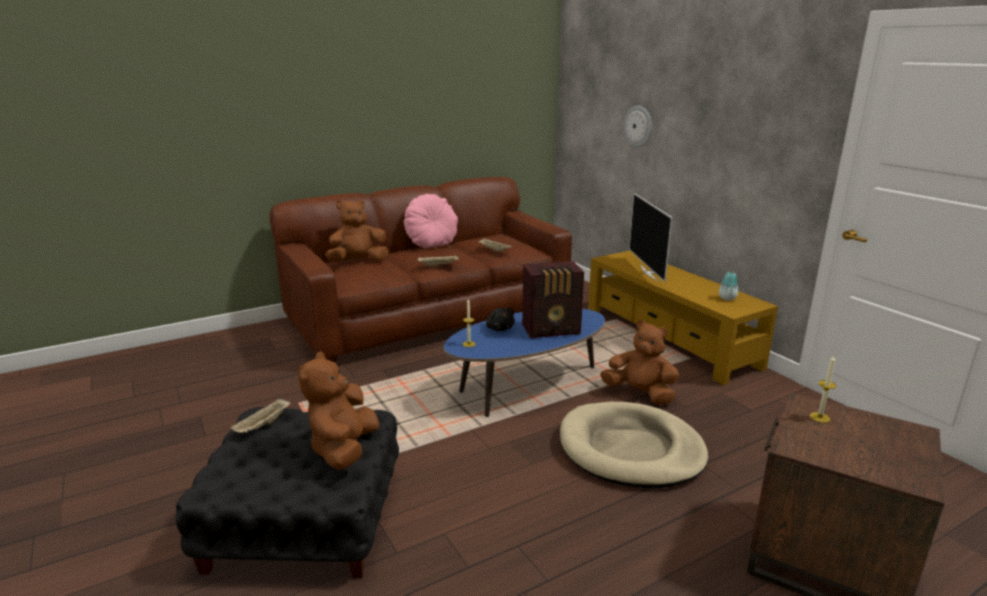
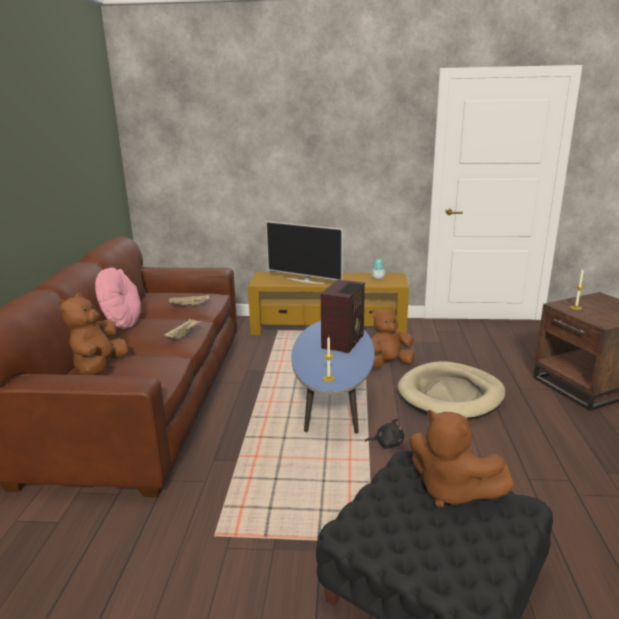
camera: 55 degrees left, 0 degrees up
beige tray [230,397,290,433] -> none
black plush toy [486,307,515,331] -> black plush toy moved to [365,419,404,449]
wall clock [624,106,652,147] -> none

